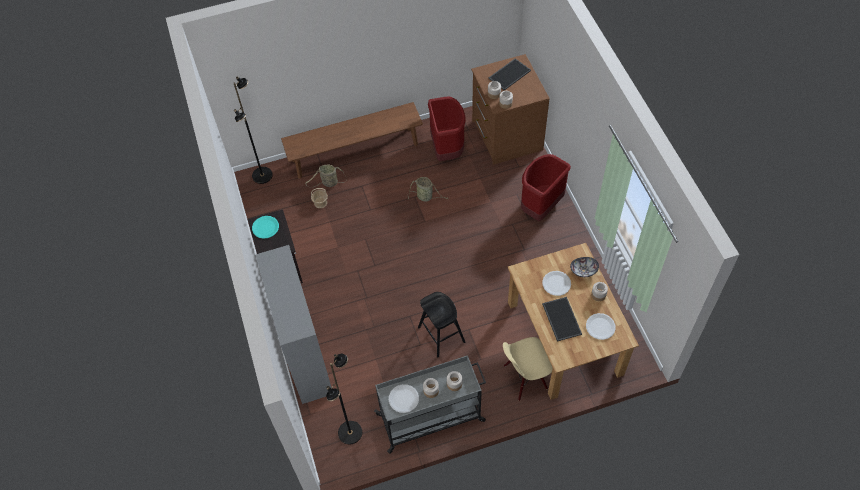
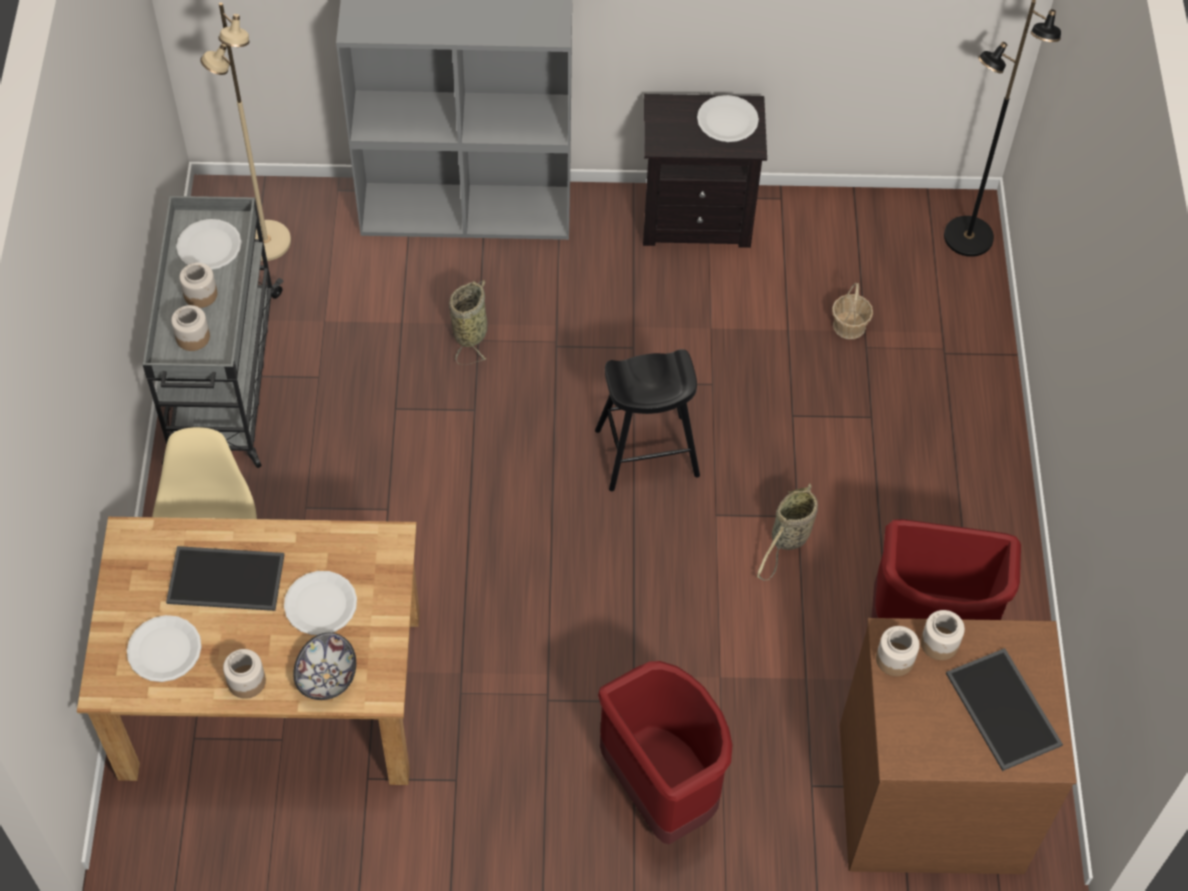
camera: 105 degrees right, 0 degrees up
turquoise plate [252,216,279,239] -> white plate [697,95,759,142]
brown bench [281,102,423,179] -> none
basket [305,165,346,188] -> basket moved to [449,280,487,365]
black floor lamp [326,354,362,444] -> beige floor lamp [200,2,291,261]
black stool [418,292,465,357] -> black stool moved to [595,349,700,491]

